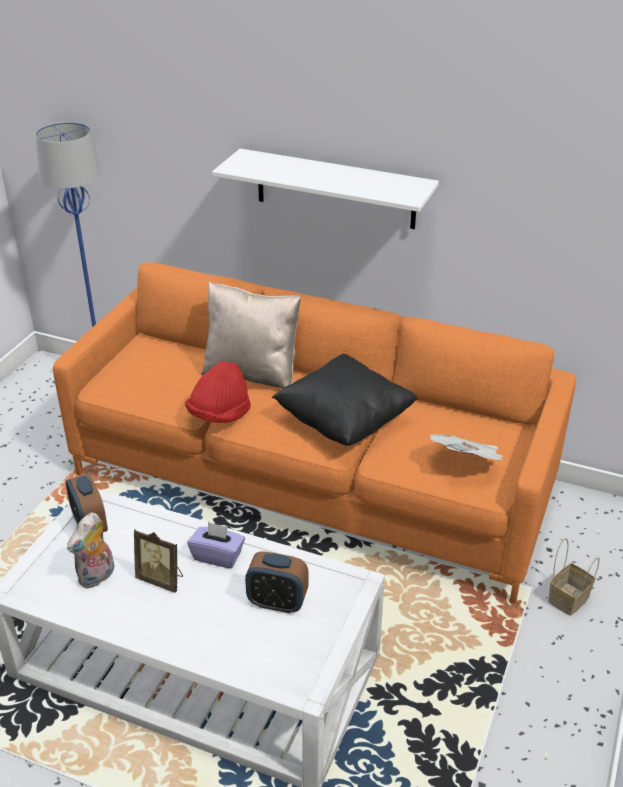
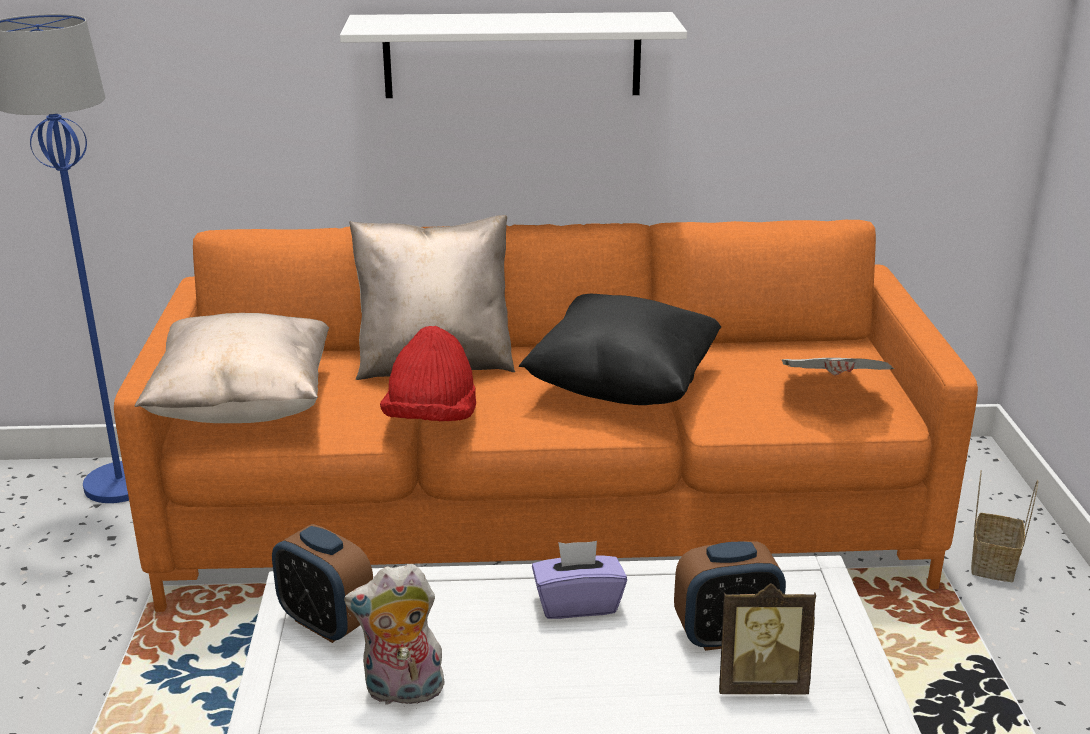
camera: 25 degrees left, 10 degrees down
plush toy [67,513,115,588] -> plush toy turned 75 degrees clockwise [344,564,446,709]
picture frame [134,529,183,593] -> picture frame moved to [719,583,816,695]
none -> beige pillow [134,313,329,423]

